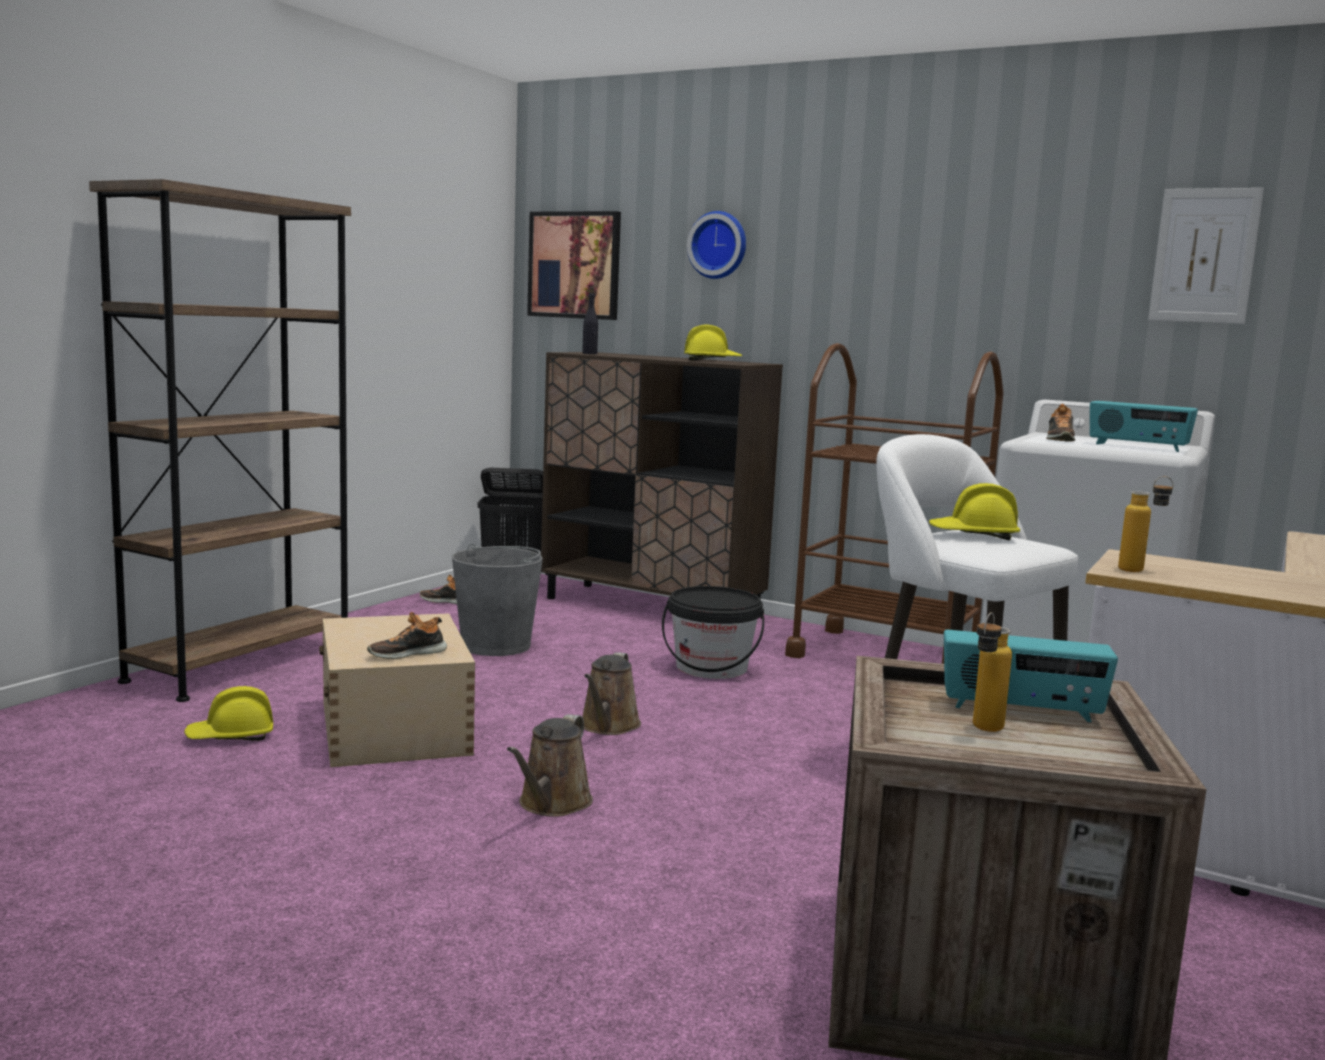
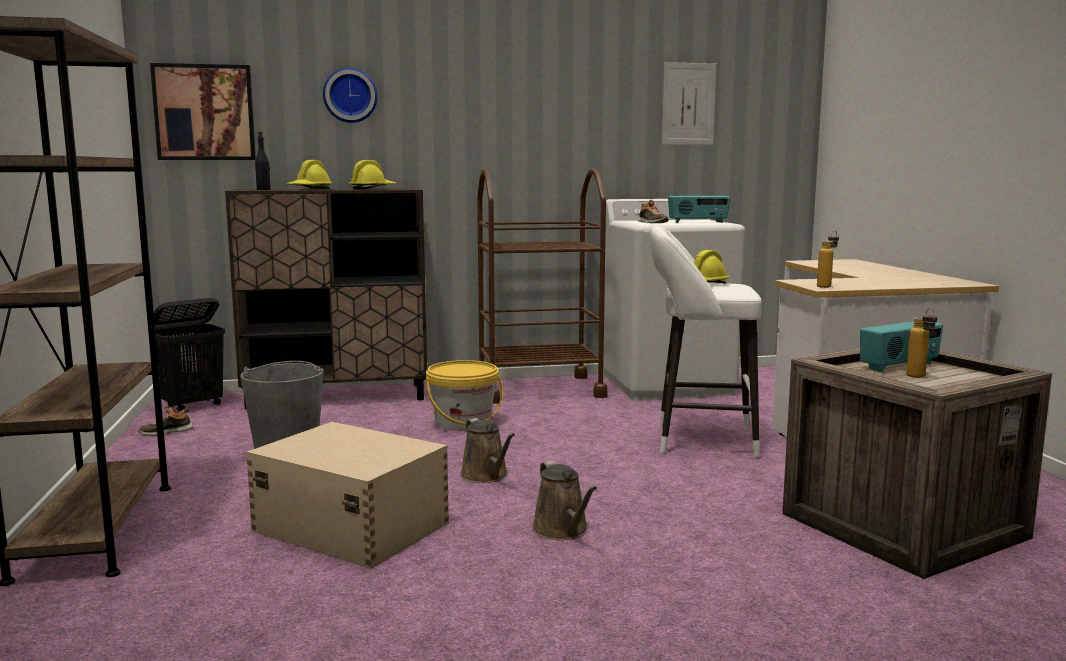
camera: 40 degrees left, 0 degrees up
yellow hard hat [184,686,273,741] -> yellow hard hat moved to [287,160,333,189]
shoe [367,612,447,659] -> none
black bucket [662,586,764,679] -> yellow bucket [426,360,503,431]

